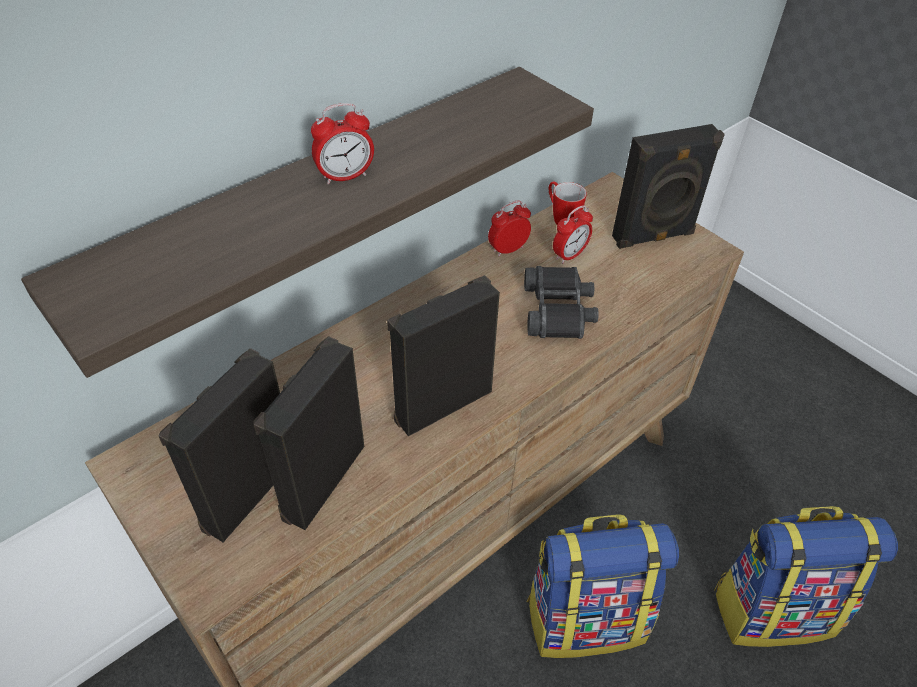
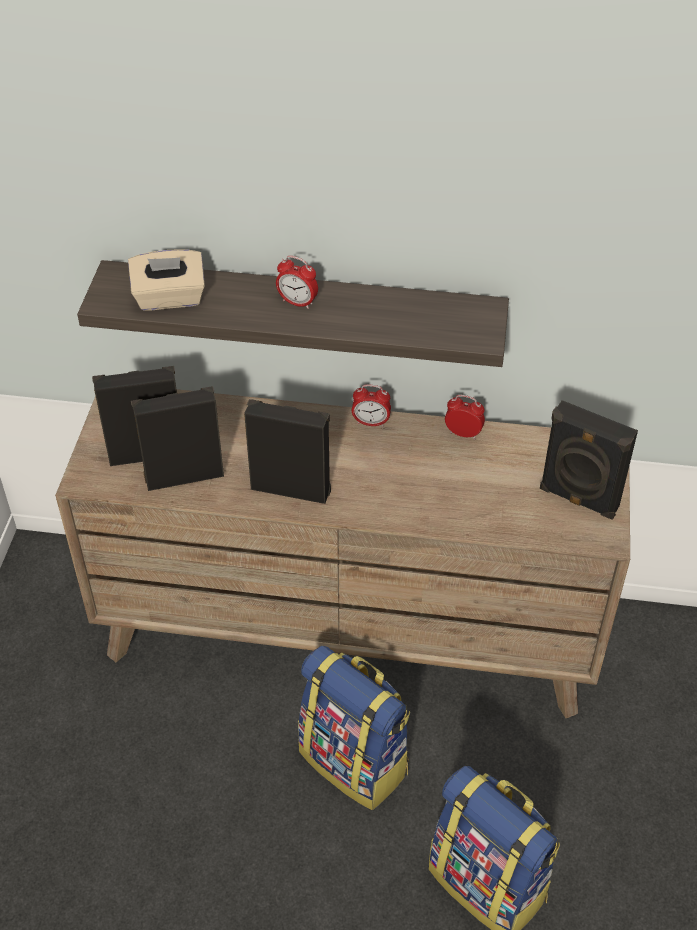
camera: 50 degrees right, 0 degrees up
black binoculars [524,266,599,339] -> none
mug [549,181,587,225] -> none
alarm clock [553,205,593,264] -> alarm clock moved to [352,384,391,427]
none -> beige tissue box [128,249,205,311]

